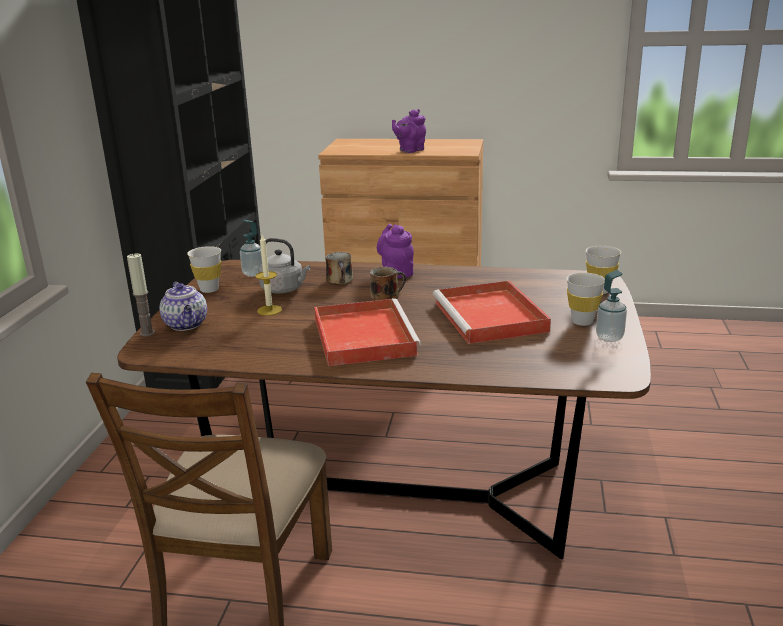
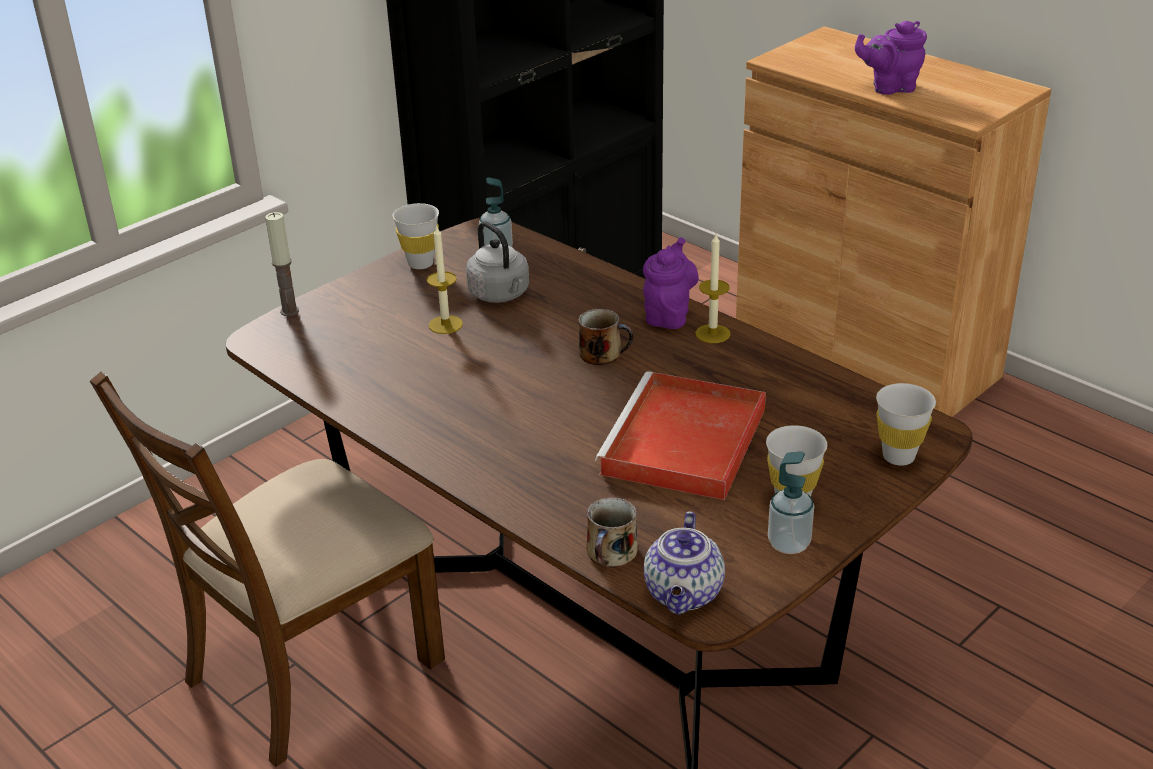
camera: 35 degrees right, 10 degrees up
teapot [160,282,207,331] -> teapot moved to [644,512,725,615]
red tray [314,298,421,366] -> none
mug [325,252,353,285] -> mug moved to [586,497,638,568]
none -> candle [695,234,730,343]

